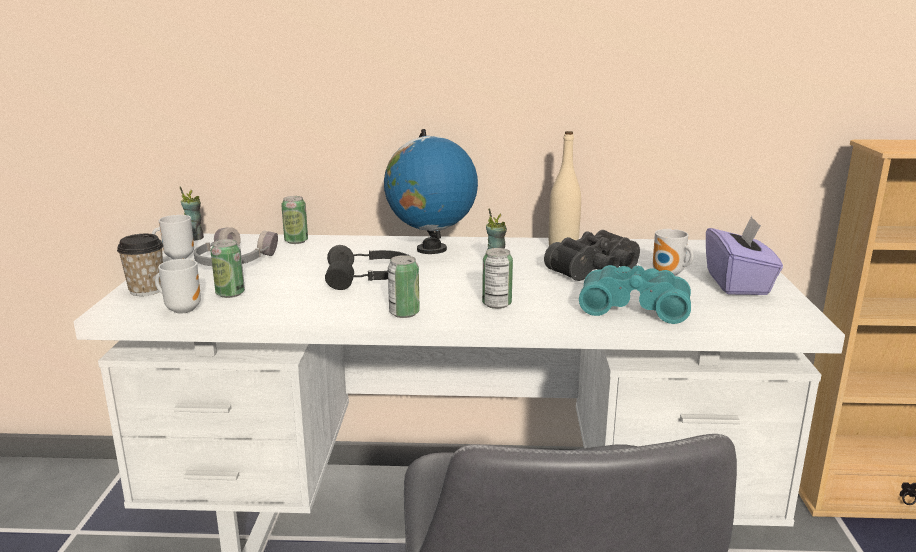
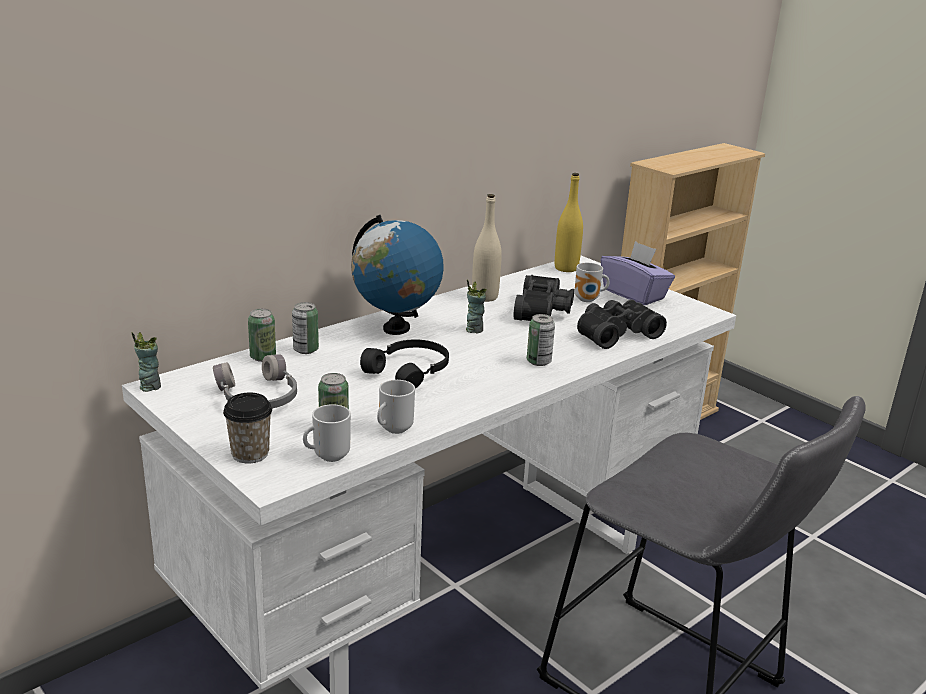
camera: 45 degrees left, 5 degrees up
mug [152,215,194,260] -> mug moved to [377,380,415,434]
can [388,255,420,318] -> can moved to [292,302,319,354]
turquoise binoculars [579,265,691,324] -> black binoculars [577,299,667,349]
none -> yellow bottle [555,173,583,272]

